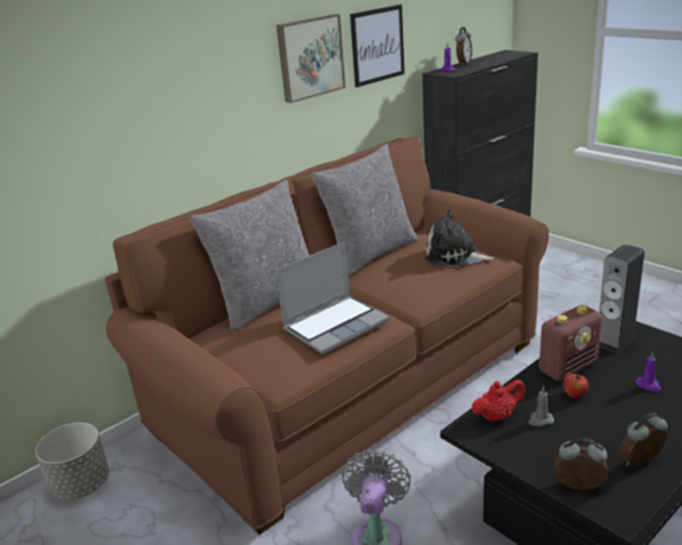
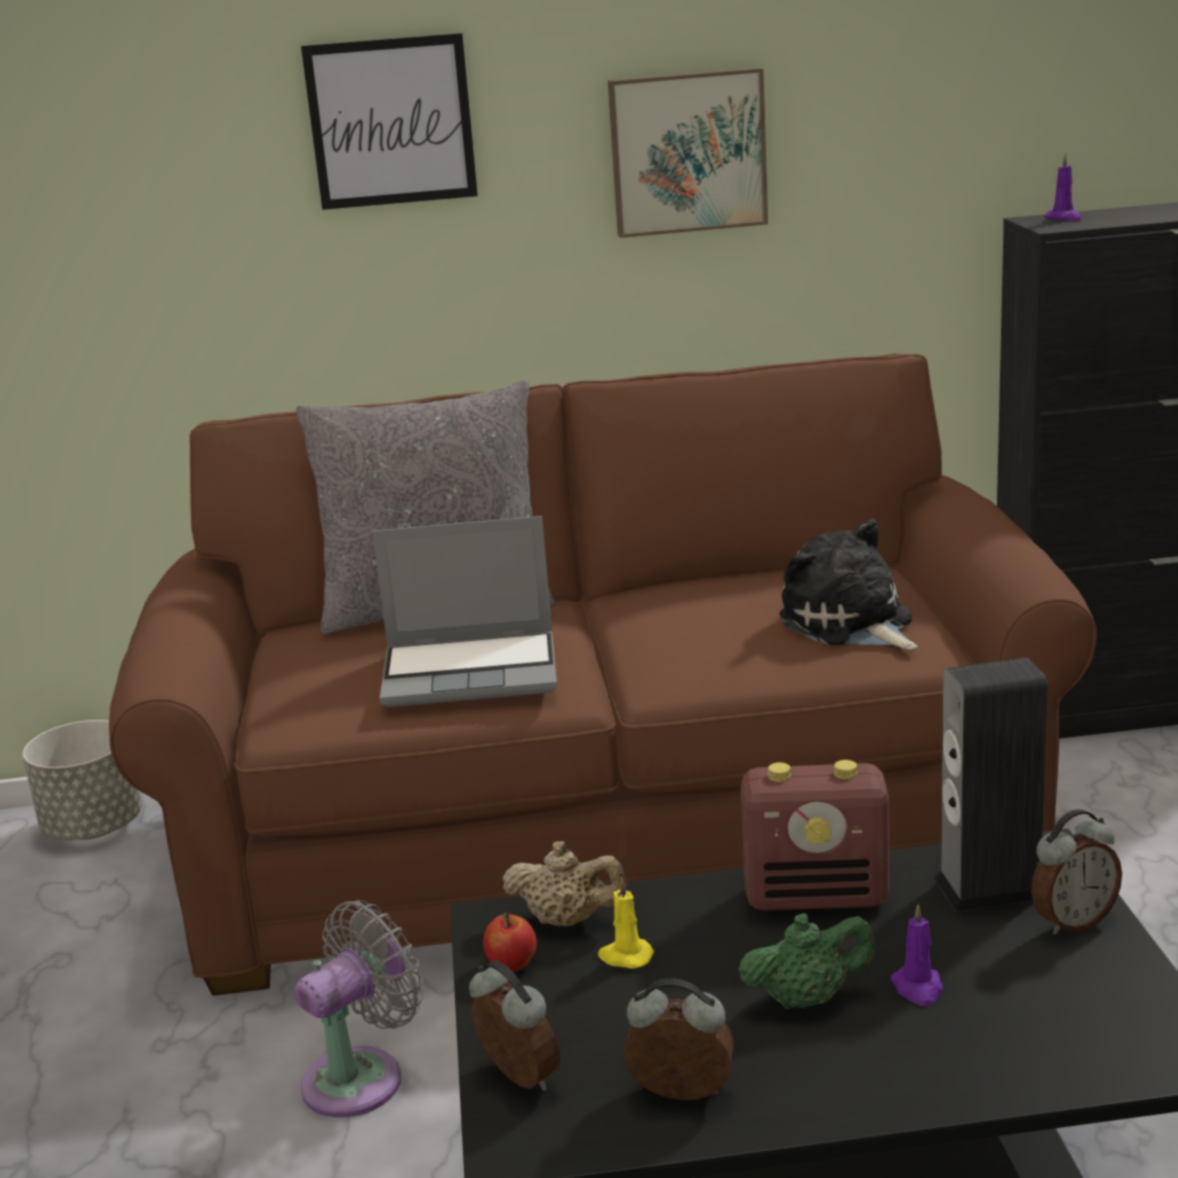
camera: 35 degrees right, 5 degrees down
grey pillow [311,144,418,276] -> none
picture [350,4,405,87] -> picture moved to [301,33,478,210]
alarm clock [455,27,472,66] -> alarm clock moved to [1031,809,1122,935]
red teapot [472,379,525,422] -> beige teapot [503,841,627,927]
grey candle [528,386,554,427] -> yellow candle [598,877,654,969]
apple [563,373,589,399] -> apple moved to [483,912,537,972]
none -> green teapot [738,913,875,1010]

